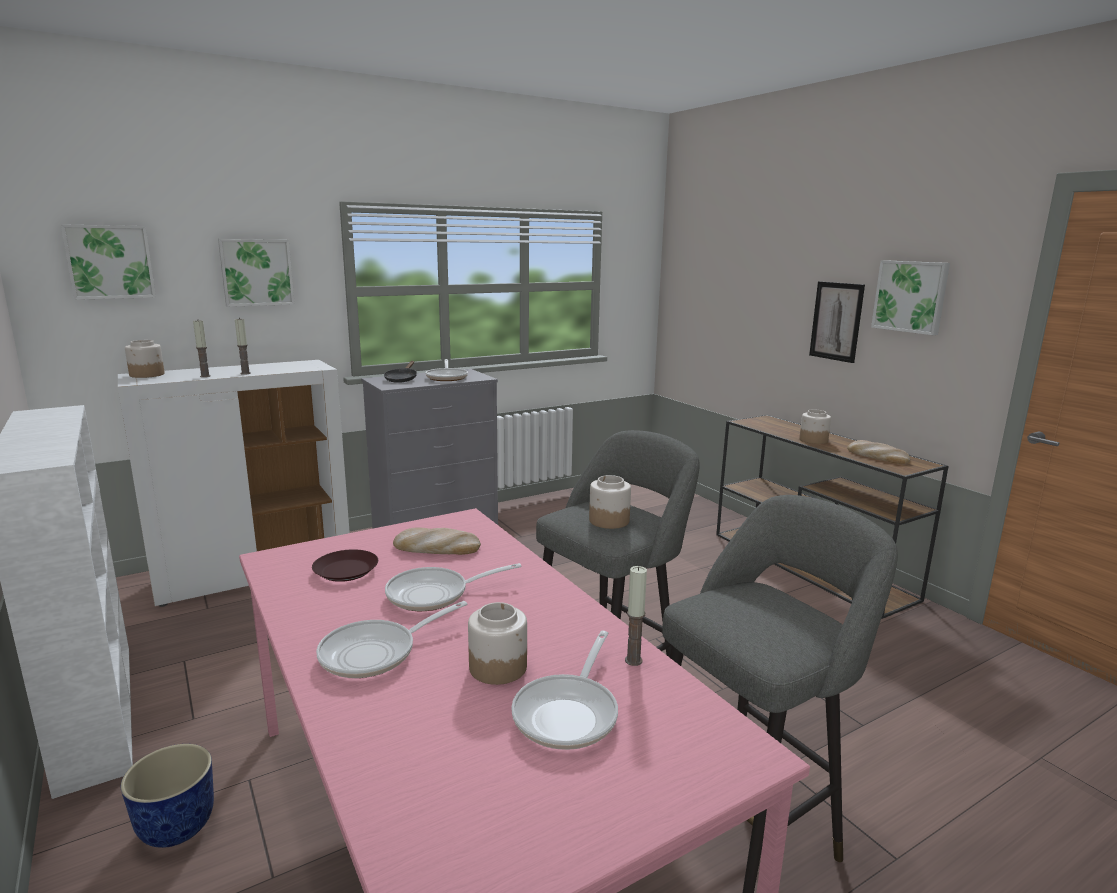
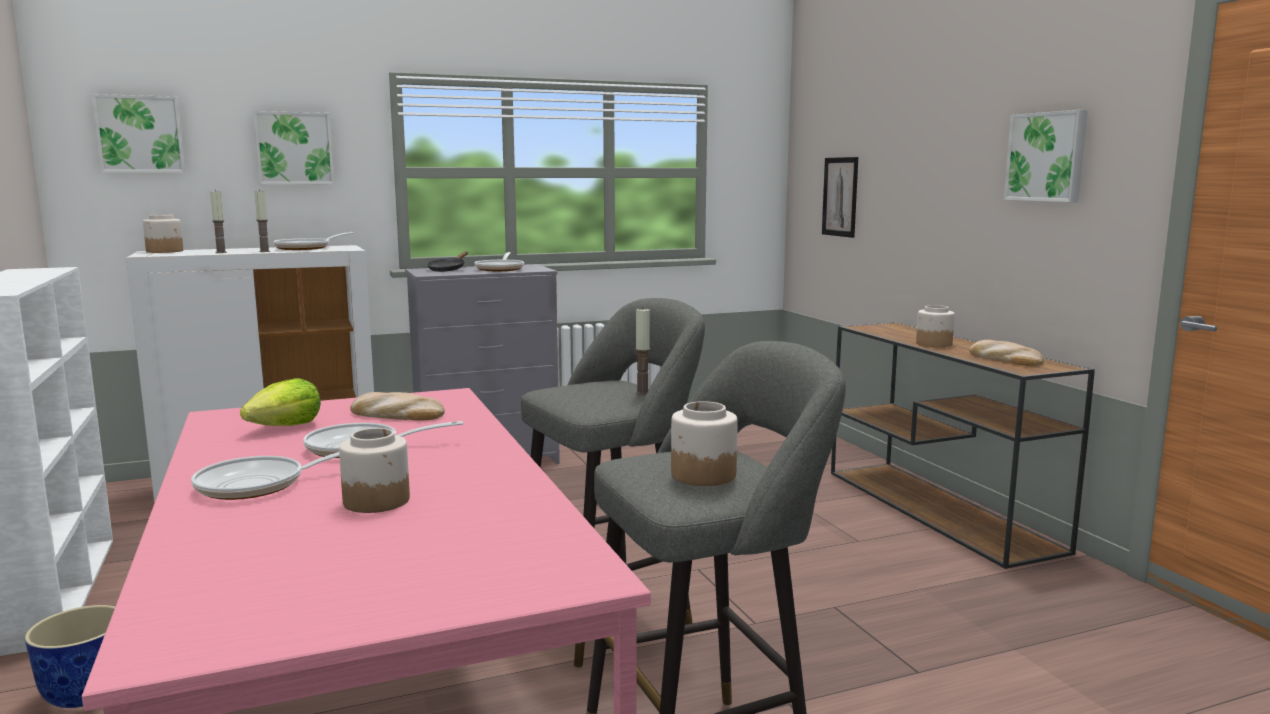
camera: 10 degrees right, 5 degrees down
brown plate [312,549,378,582] -> lettuce [240,378,321,426]
frying pan [511,631,618,750] -> frying pan moved to [273,232,353,250]
jar [589,475,631,529] -> jar moved to [671,401,738,486]
candle [625,566,647,666] -> candle moved to [635,309,650,395]
picture [809,281,865,363] -> picture moved to [822,157,858,238]

